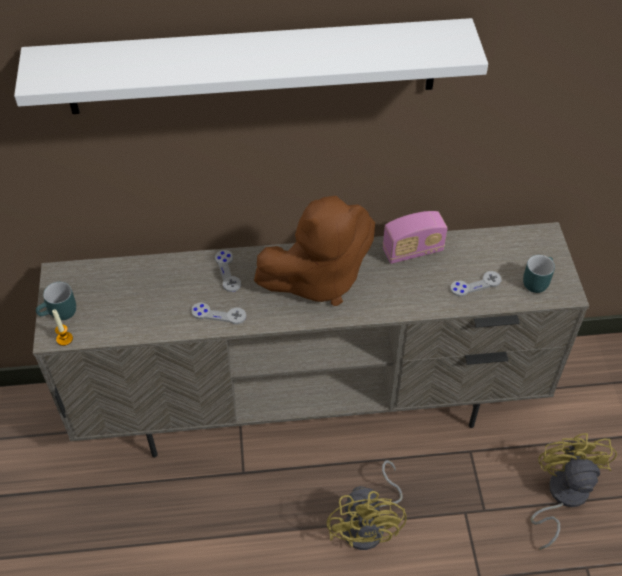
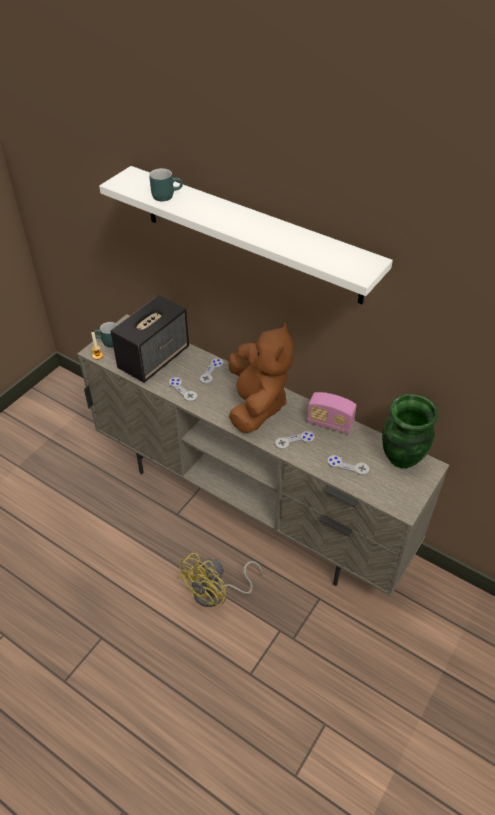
camera: 40 degrees right, 5 degrees down
brown plush toy [254,196,375,306] -> brown plush toy turned 105 degrees counterclockwise [229,323,293,433]
turquoise mug [523,255,555,293] -> turquoise mug moved to [149,168,183,201]
yellow fan [530,433,617,550] -> none
none -> speaker [111,295,189,383]
none -> grey game controller [275,431,315,450]
none -> green vase [382,394,438,468]

